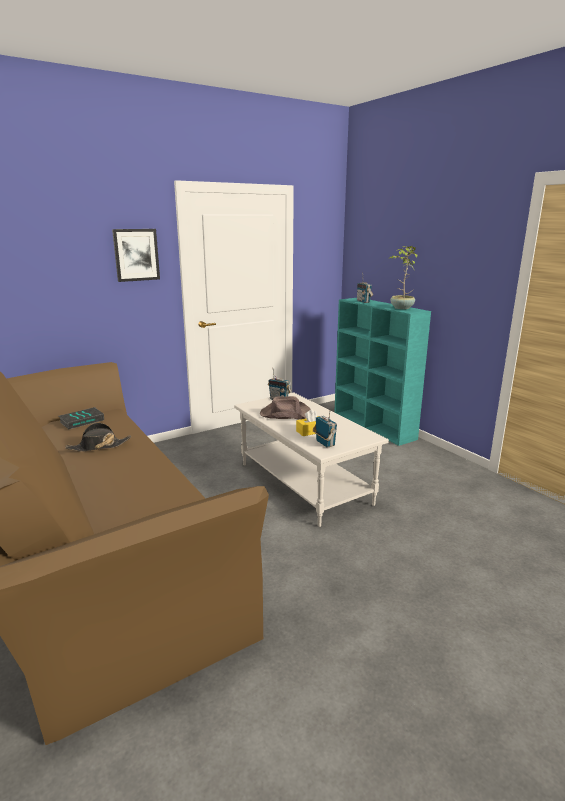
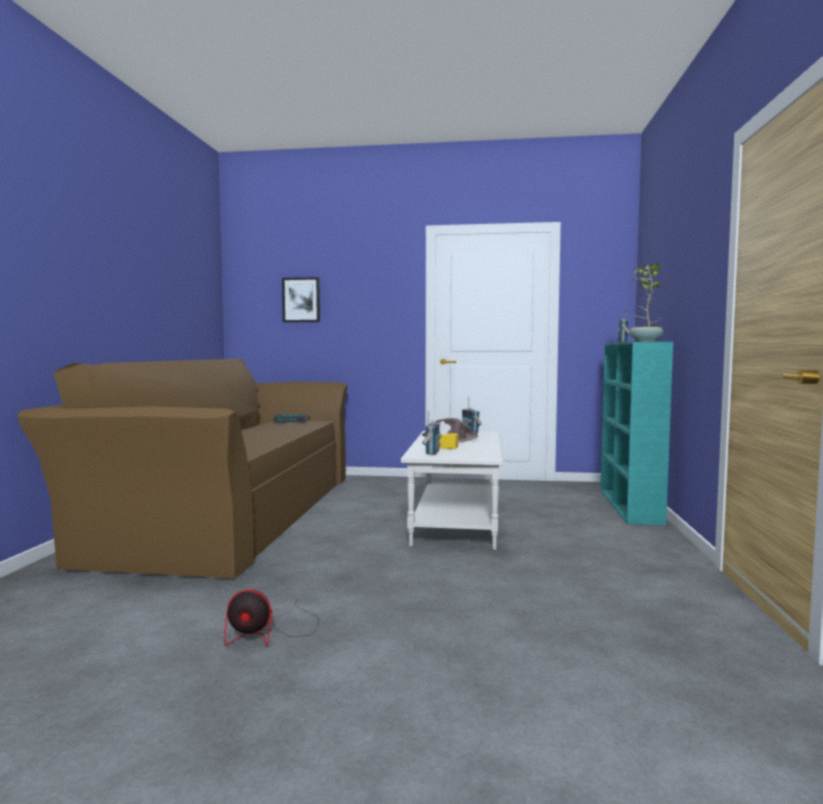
camera: 40 degrees right, 15 degrees down
black hat [65,423,131,452] -> none
picture [112,229,160,282] -> picture moved to [282,277,320,322]
none -> fan [224,590,319,646]

